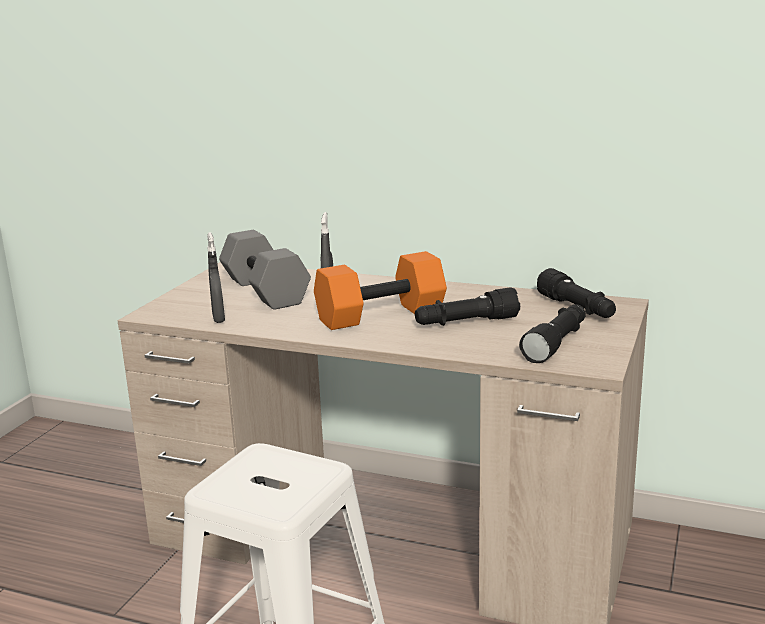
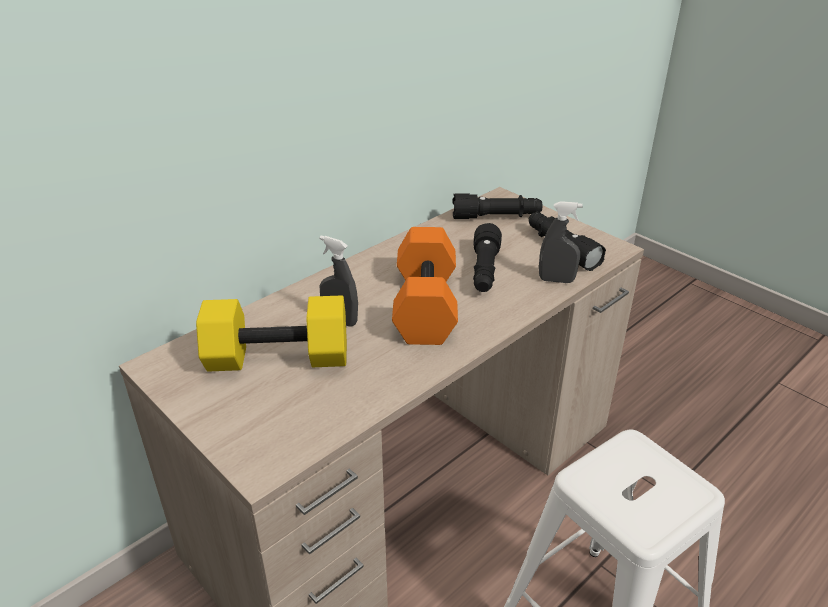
camera: 65 degrees left, 15 degrees up
grey spray bottle [207,232,225,323] -> grey spray bottle moved to [539,201,583,283]
grey dumbbell [219,230,311,310] -> yellow dumbbell [196,295,347,372]

